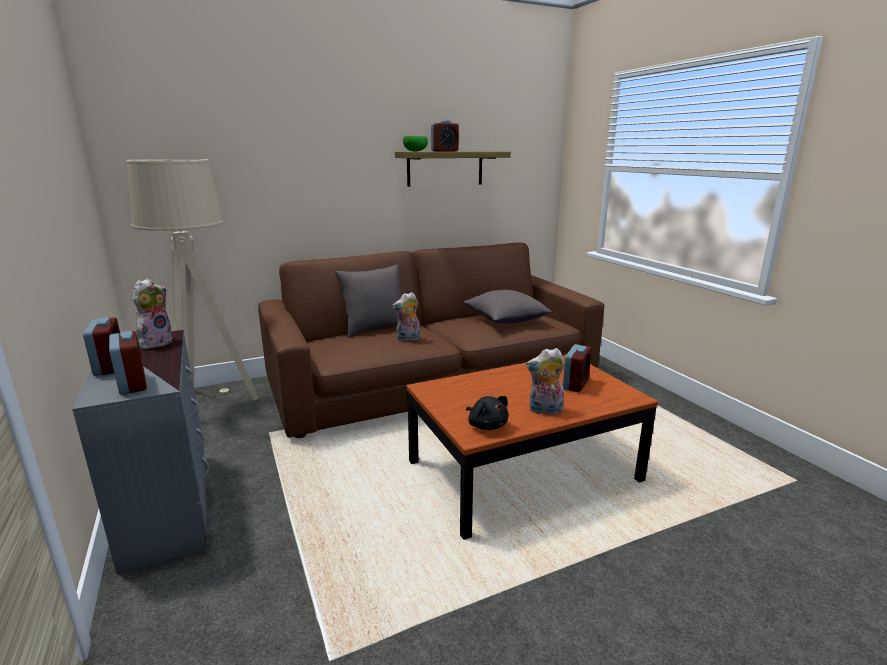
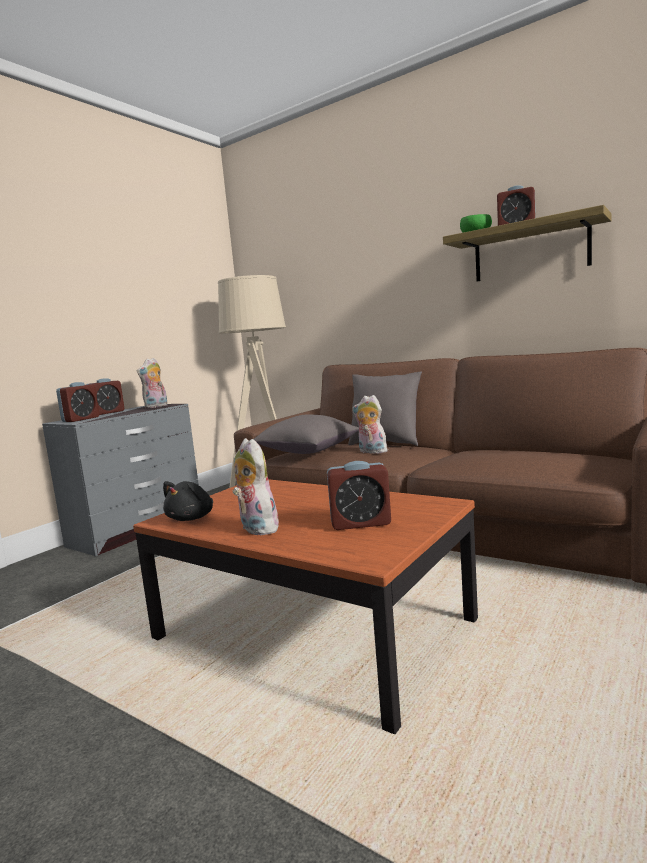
camera: 60 degrees right, 10 degrees down
plush toy [133,278,173,349] -> plush toy turned 135 degrees clockwise [137,358,168,409]
grey pillow [463,290,552,324] -> grey pillow moved to [254,414,359,454]

